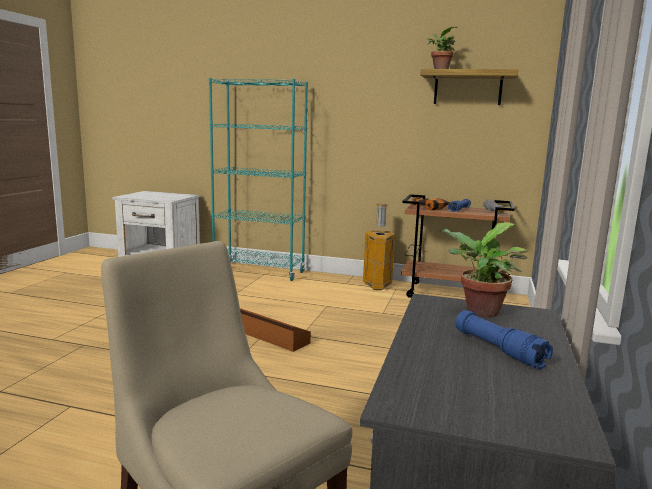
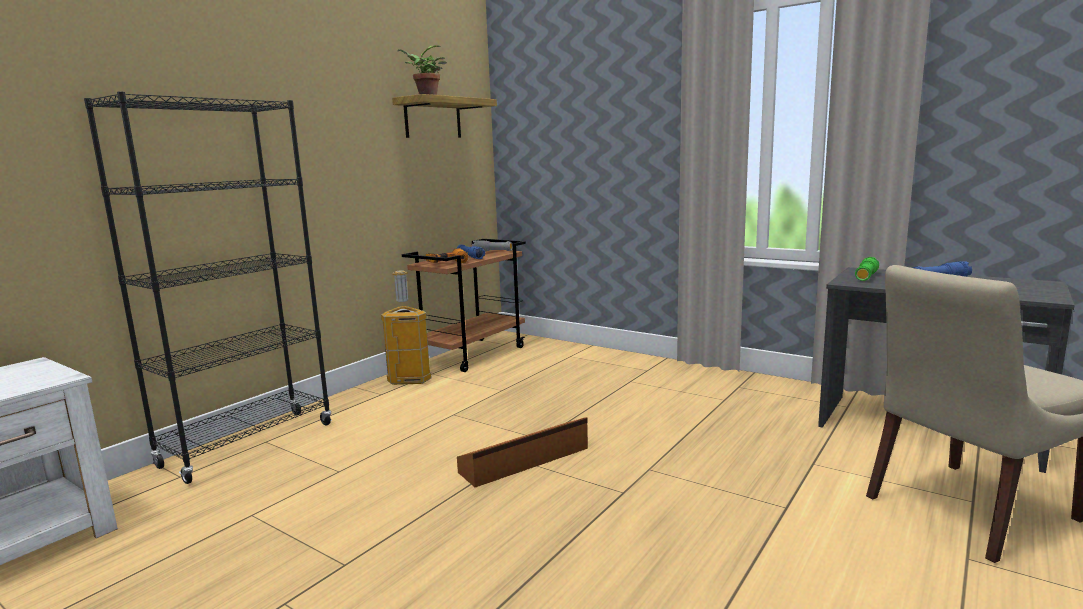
camera: 70 degrees left, 0 degrees up
turquoise bookcase [209,78,308,281] -> black bookcase [84,92,332,484]
potted plant [439,223,527,317] -> green flashlight [855,257,879,281]

